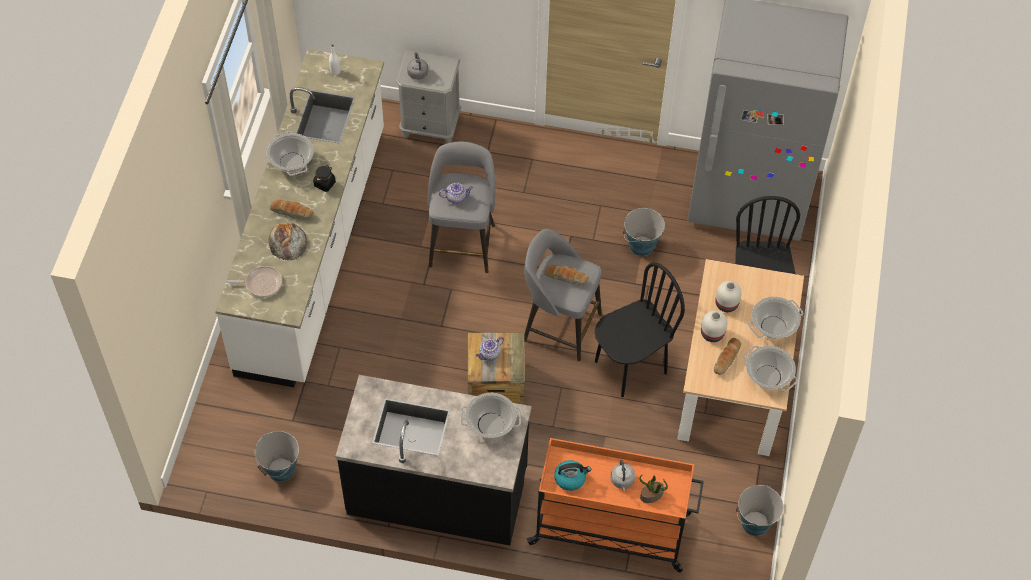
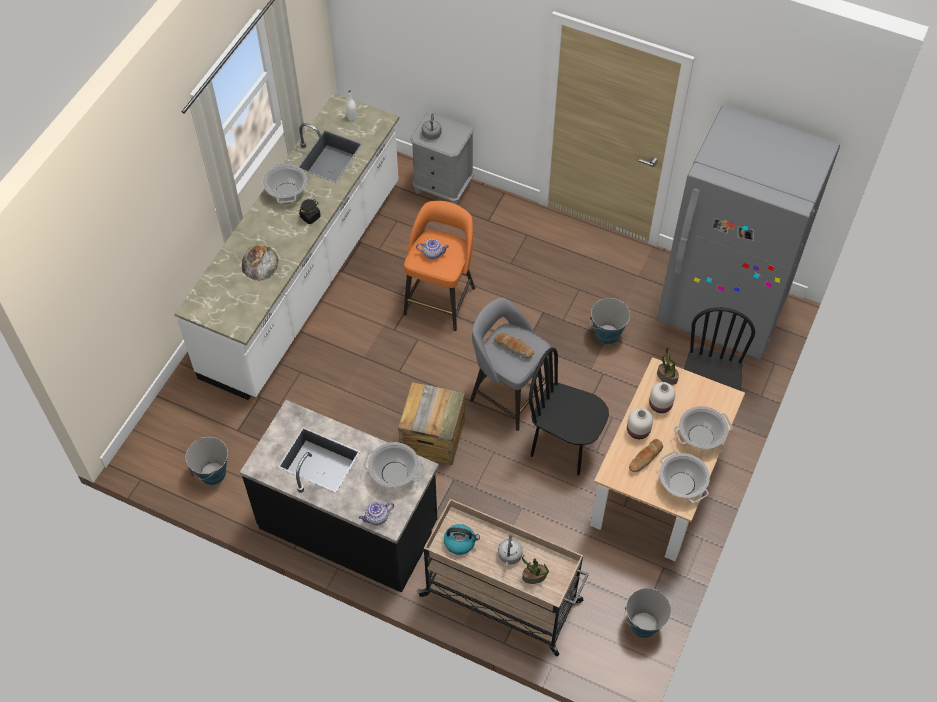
camera: 15 degrees right, 0 degrees up
frying pan [225,266,282,297] -> none
bread [270,199,314,220] -> none
grey stool [427,141,495,273] -> orange stool [403,201,475,331]
teapot [476,337,504,361] -> teapot moved to [358,502,394,525]
orange cart [527,438,704,572] -> beige cart [417,499,589,656]
black chair [595,262,685,397] -> black chair turned 135 degrees counterclockwise [529,348,609,475]
none -> potted plant [657,348,679,385]

